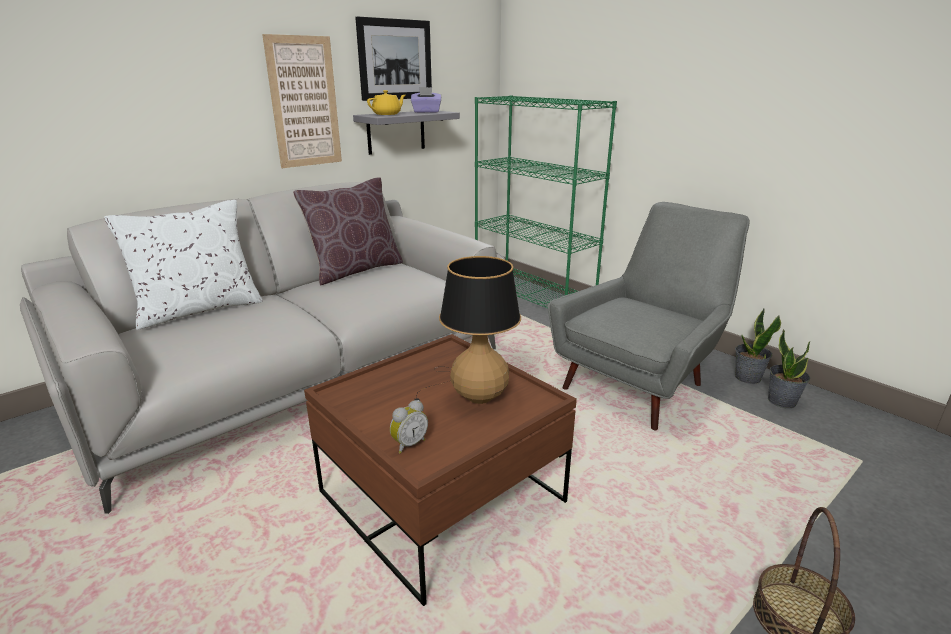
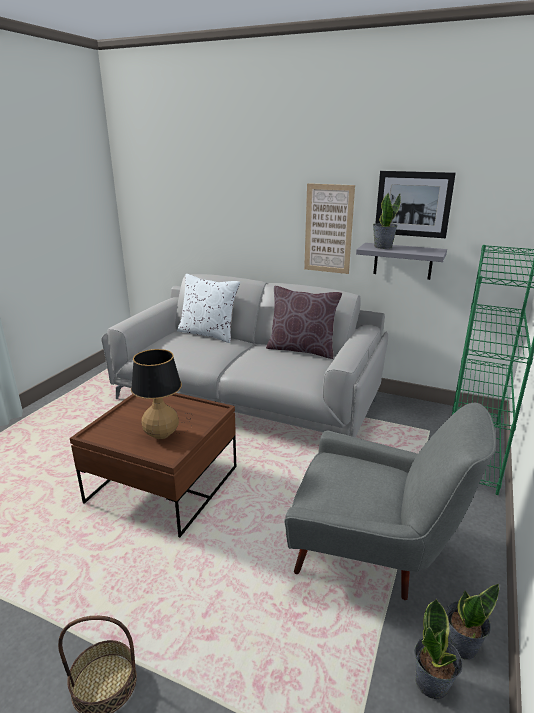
camera: 65 degrees right, 0 degrees up
yellow teapot [367,90,405,115] -> potted plant [373,193,401,249]
alarm clock [390,400,428,454] -> none
purple tissue box [411,87,441,113] -> none

